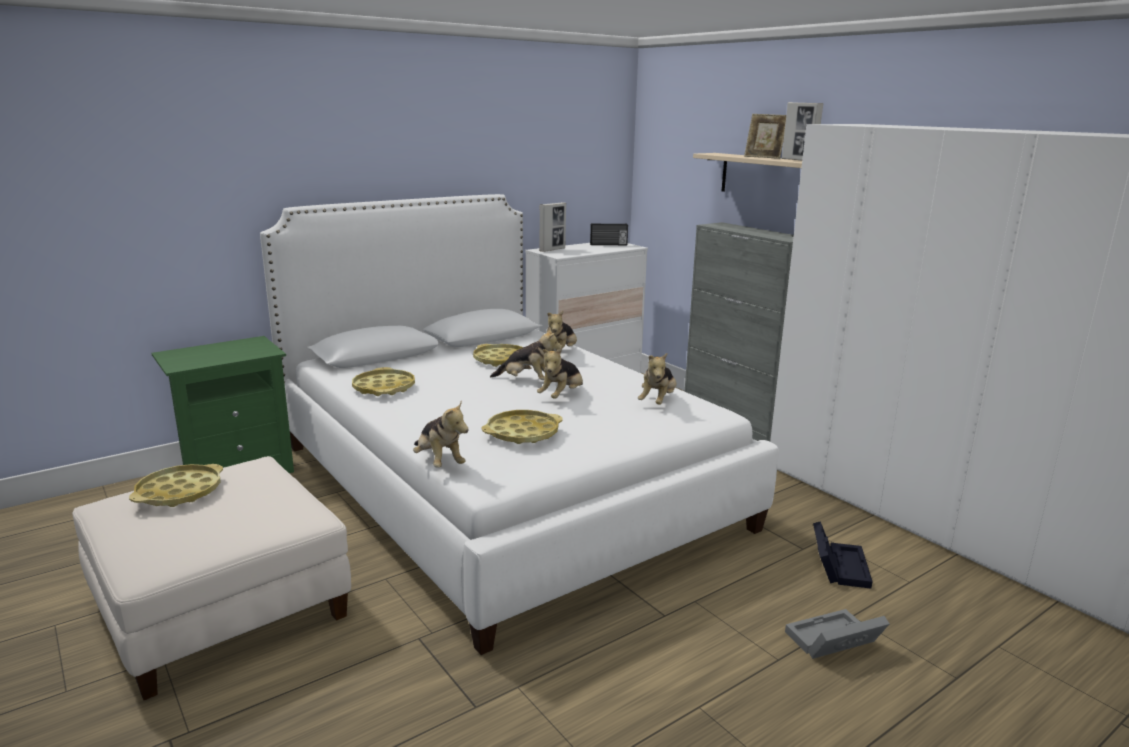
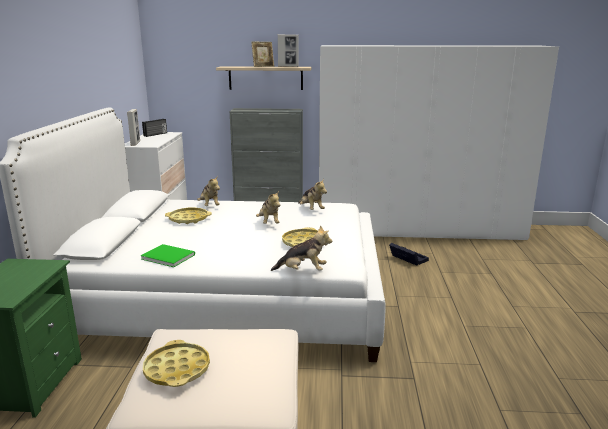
camera: 50 degrees left, 0 degrees up
yellow tray [352,367,415,396] -> green book [141,244,195,267]
plush toy [490,327,562,380] -> none
grey storage box [785,609,890,659] -> none

